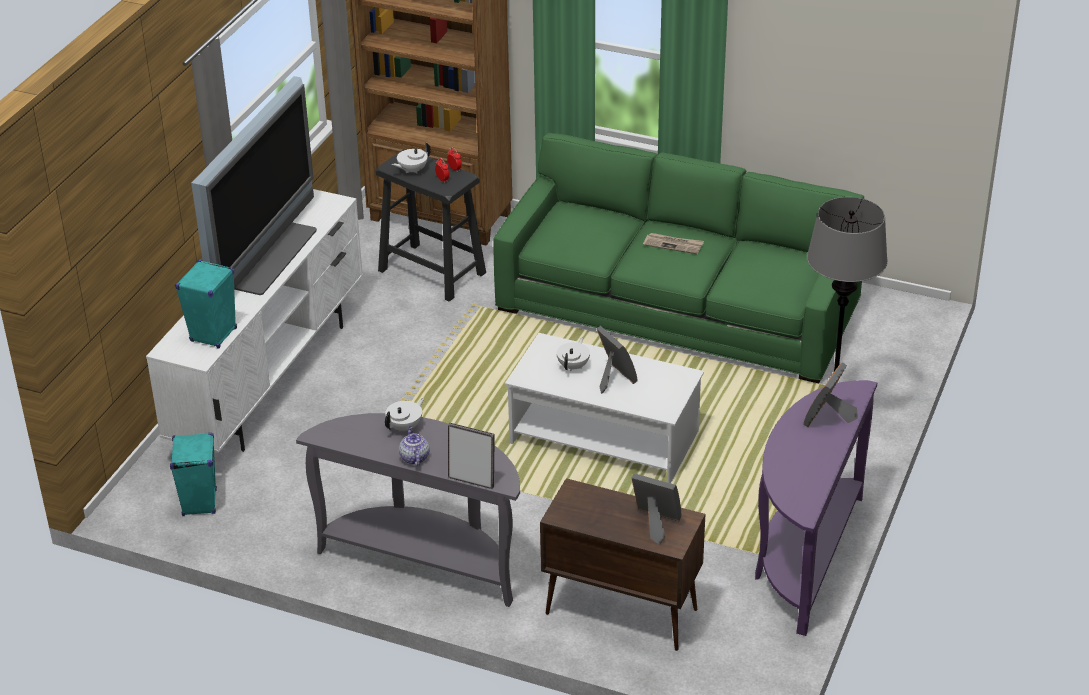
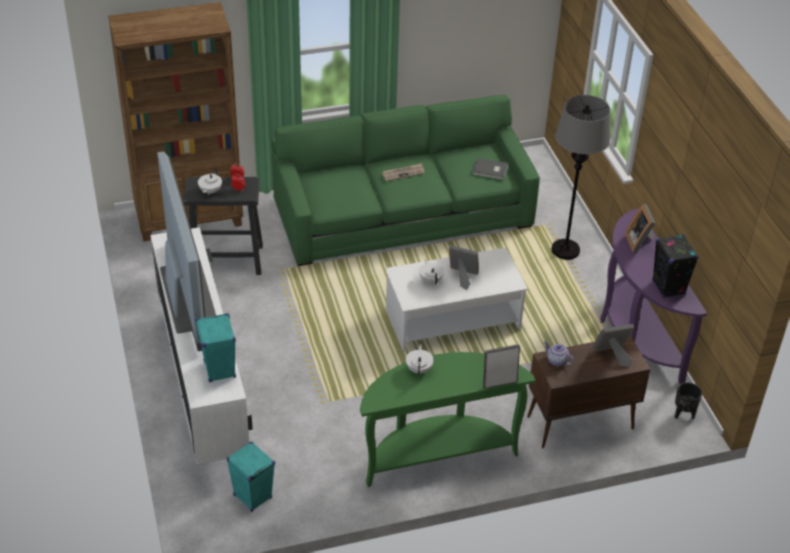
camera: 40 degrees left, 5 degrees up
grey console table [296,413,520,607] -> green console table [360,352,536,487]
teapot [399,426,429,466] -> teapot moved to [544,341,574,366]
none -> grey book [472,158,508,180]
none -> black speaker [652,234,699,298]
none -> black planter [675,382,702,419]

